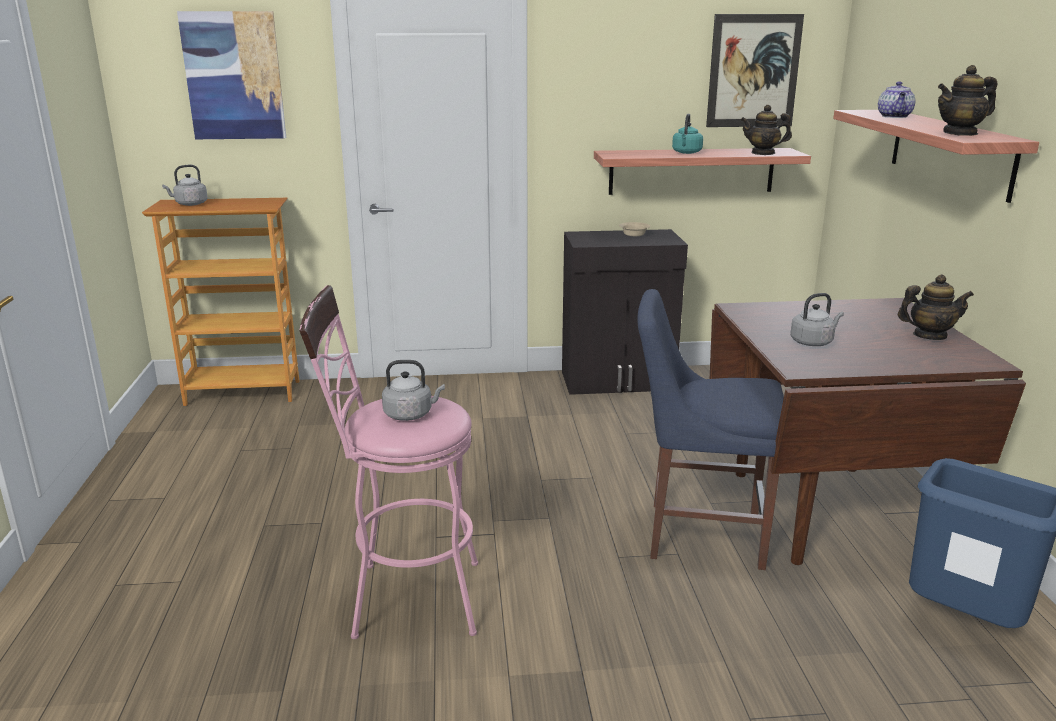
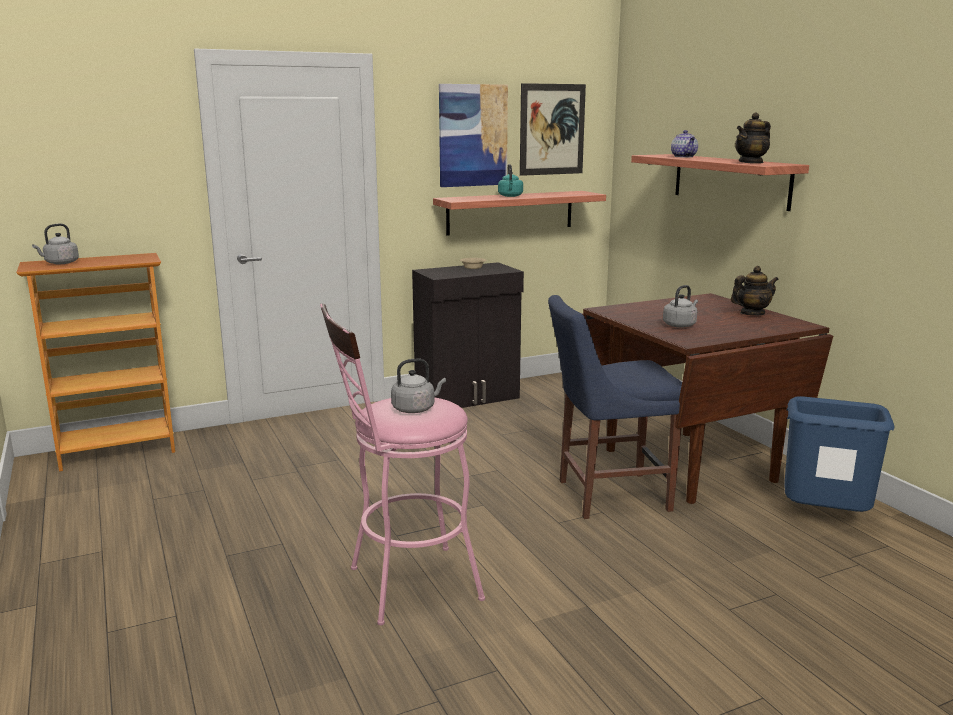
camera: 20 degrees left, 5 degrees down
picture [177,11,286,139] -> picture moved to [439,84,508,187]
teapot [741,105,792,155] -> none

